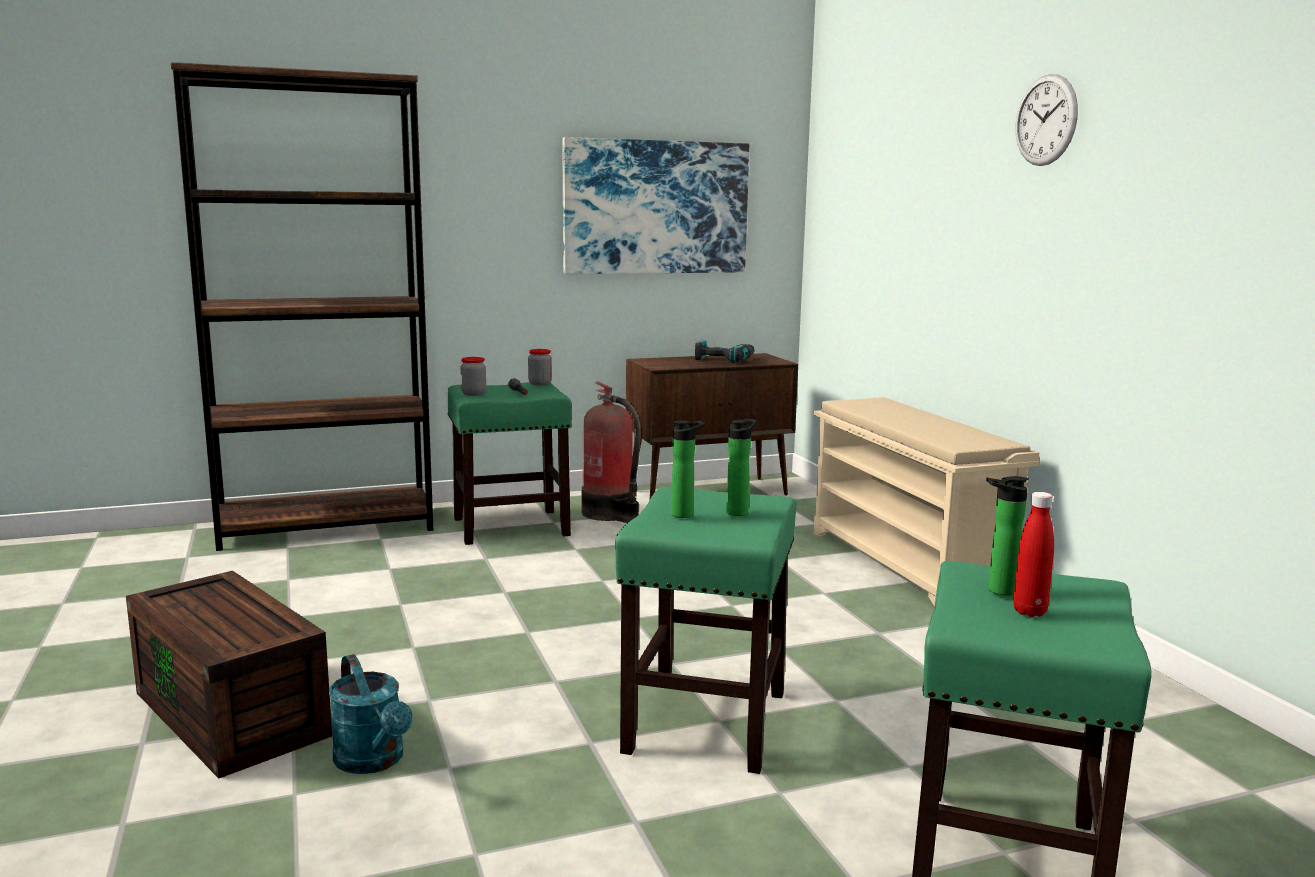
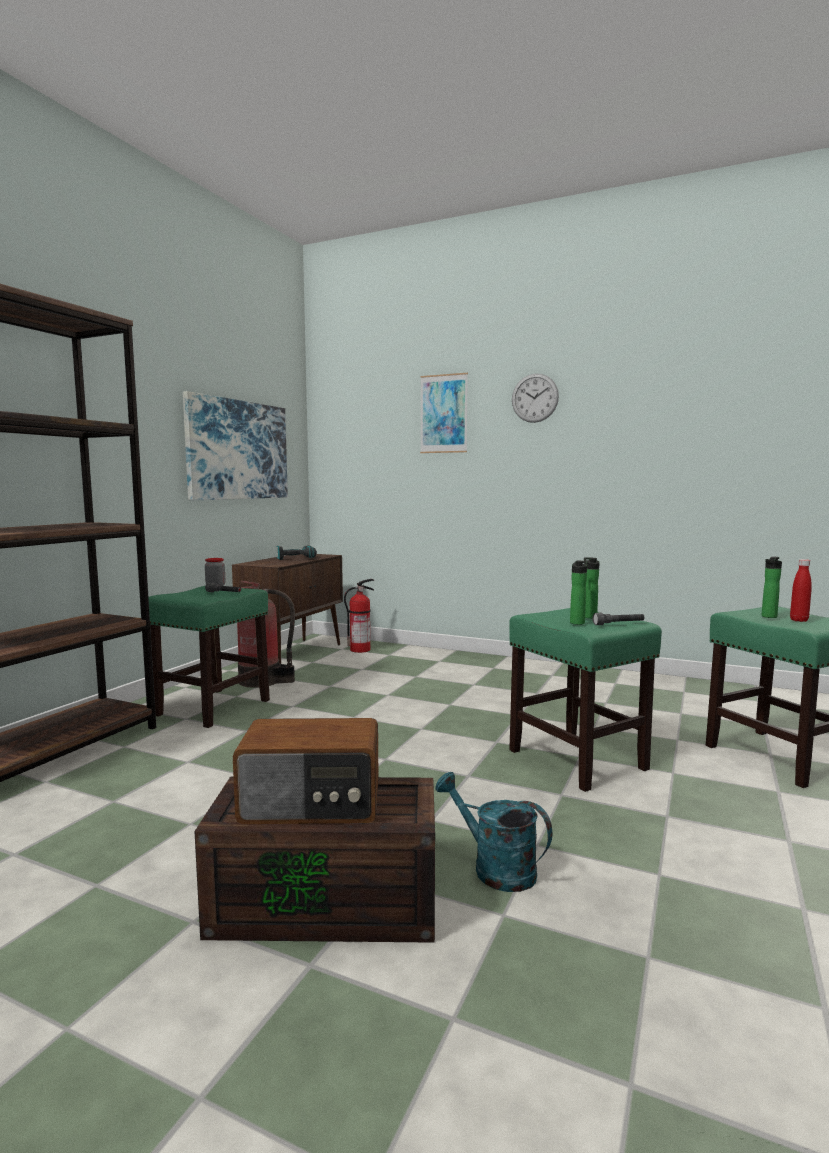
camera: 45 degrees left, 5 degrees down
turquoise watering can [329,654,413,774] -> turquoise watering can turned 150 degrees counterclockwise [435,772,552,892]
jar [460,357,486,396] -> none
beige shoe rack [814,397,1039,607] -> none
none -> radio [233,718,379,824]
none -> fire extinguisher [344,579,374,653]
none -> picture [420,373,468,453]
none -> grey flashlight [593,612,644,625]

